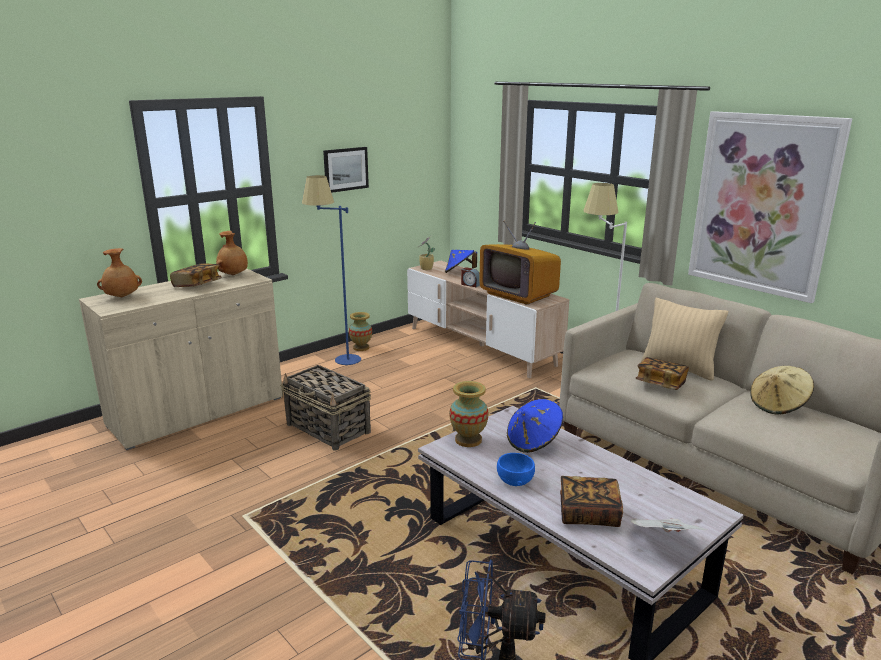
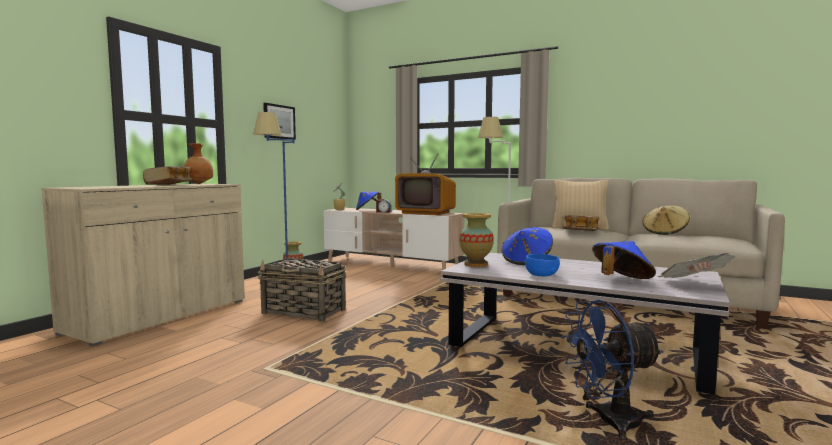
camera: 20 degrees left, 15 degrees down
brown vase [97,248,142,297] -> none
book [560,476,623,527] -> blue hat [592,241,656,279]
picture [688,111,853,303] -> none

